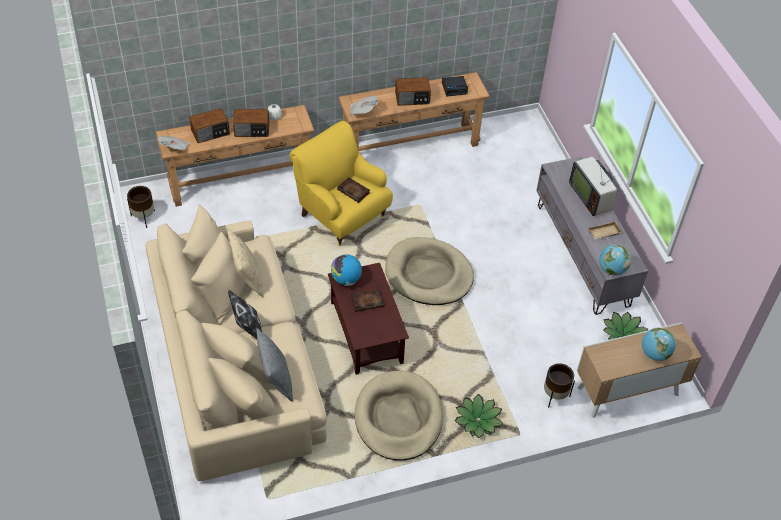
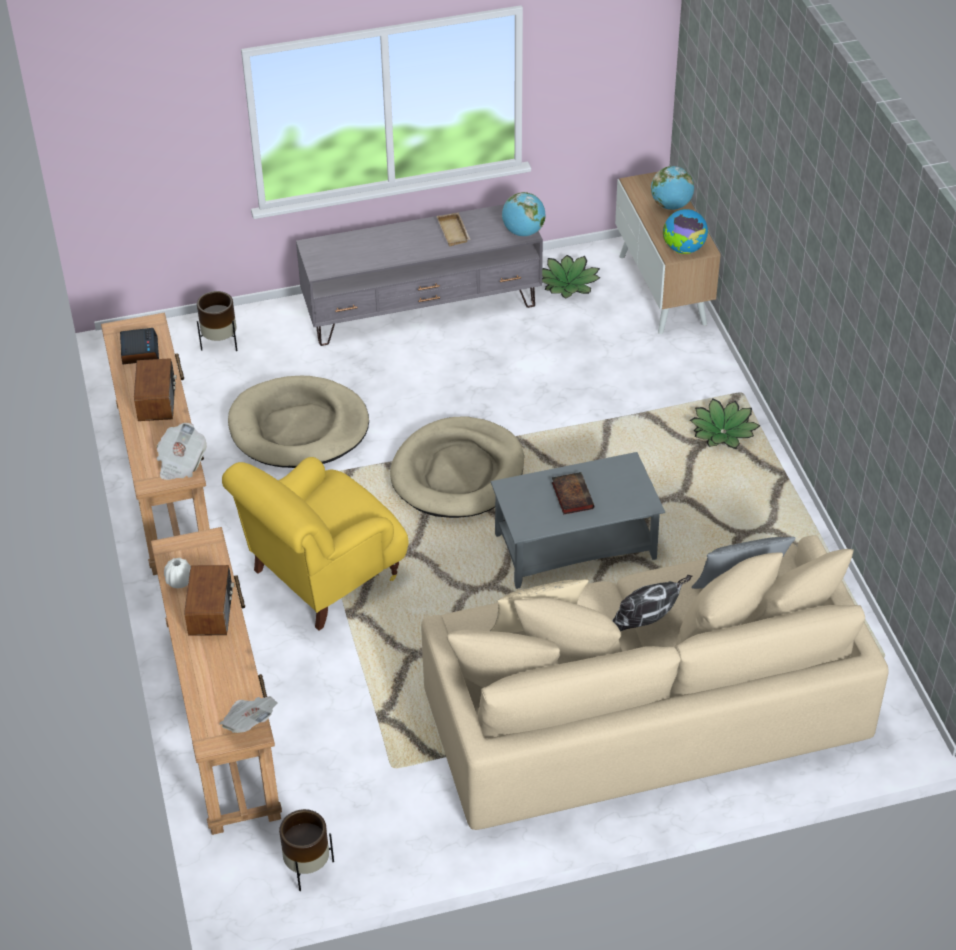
camera: 85 degrees left, 5 degrees down
radio [189,108,230,143] -> none
brown coffee table [328,263,409,375] -> grey coffee table [491,452,665,589]
globe [331,254,362,286] -> globe moved to [663,209,708,254]
book [337,177,370,203] -> none
beige dog bed [355,370,443,460] -> beige dog bed moved to [228,376,369,468]
brown planter [544,363,575,407] -> brown planter moved to [197,291,237,351]
television [569,157,617,216] -> none

